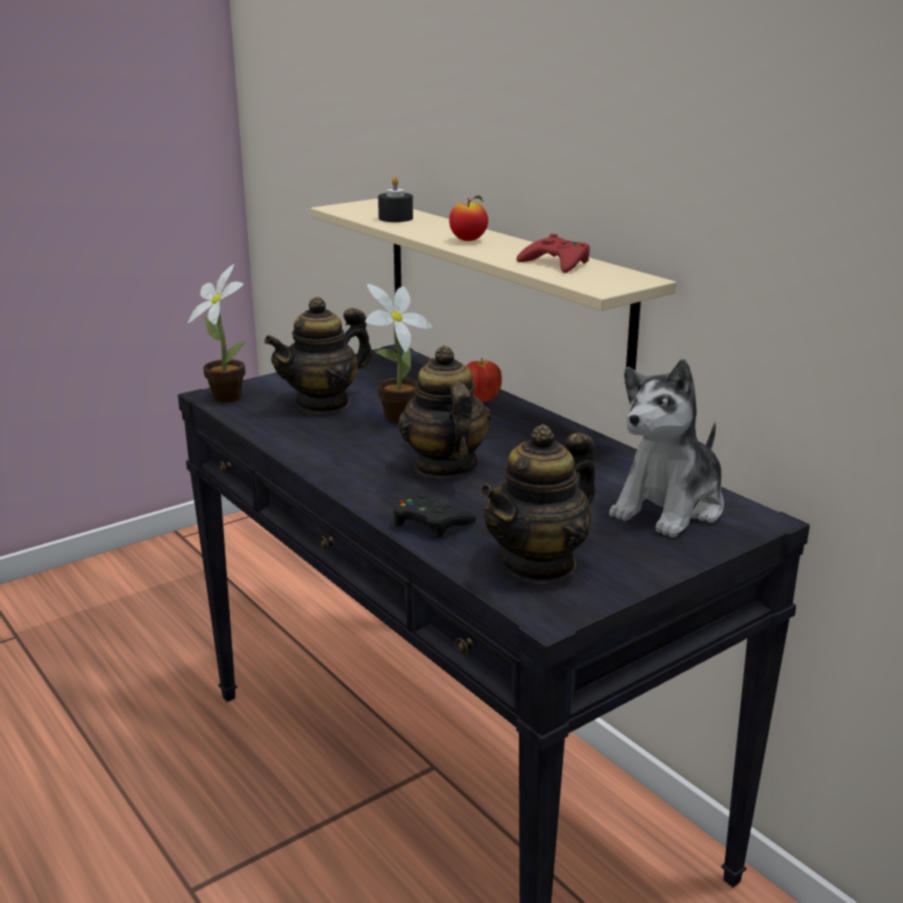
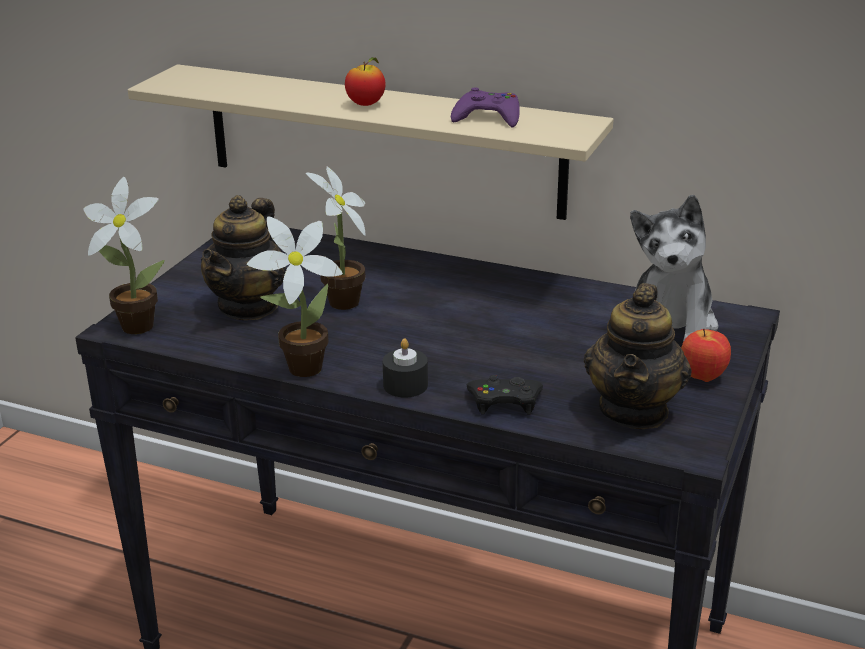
camera: 30 degrees left, 5 degrees up
black candle [378,176,413,222] -> black candle moved to [383,338,428,397]
teapot [398,346,491,478] -> none
apple [466,358,502,402] -> apple moved to [681,329,731,382]
red game controller [517,234,590,273] -> purple game controller [451,88,520,127]
none -> potted plant [247,217,343,377]

